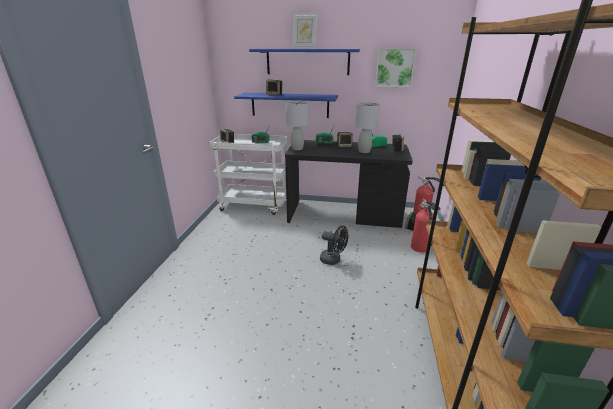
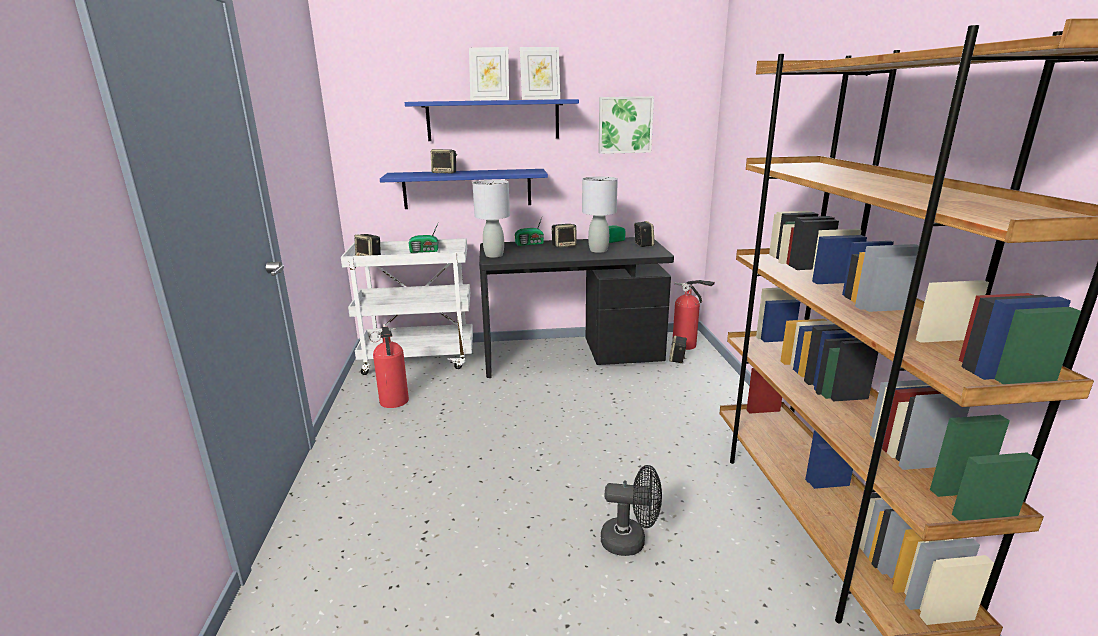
camera: 15 degrees left, 5 degrees down
black fan [320,226,348,265] -> black fan moved to [601,465,662,556]
fire extinguisher [411,199,441,253] -> fire extinguisher moved to [369,324,409,408]
none -> picture frame [520,47,560,100]

